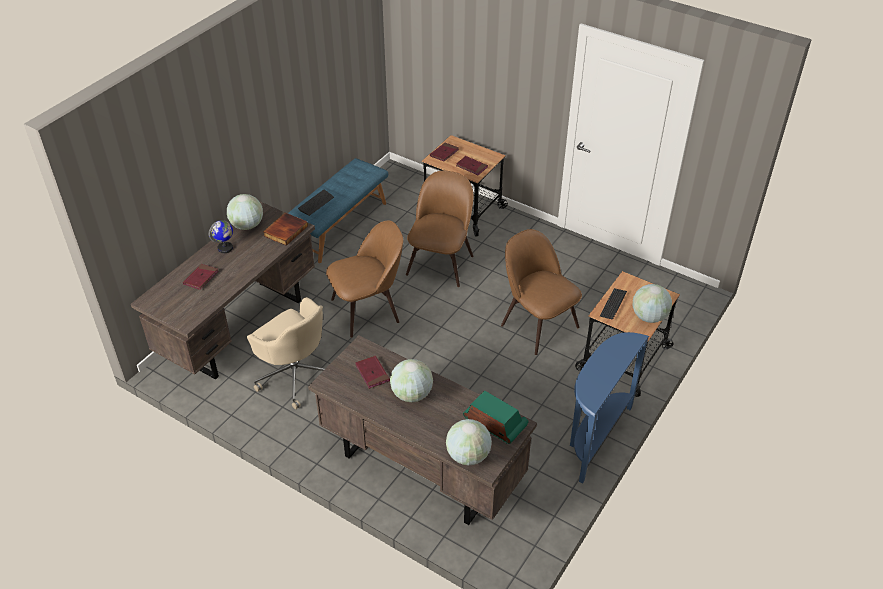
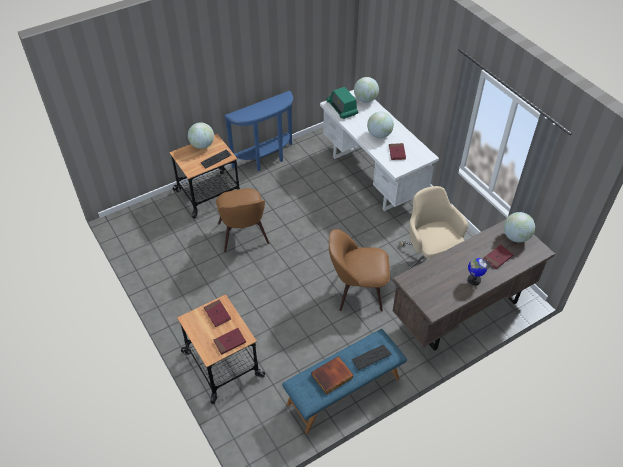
camera: 155 degrees left, 5 degrees up
globe [227,194,263,230] -> globe moved to [504,212,535,242]
book [263,213,308,246] -> book moved to [311,356,353,395]
brown desk [308,335,537,525] -> white desk [320,90,439,212]
brown chair [406,171,474,287] -> none

